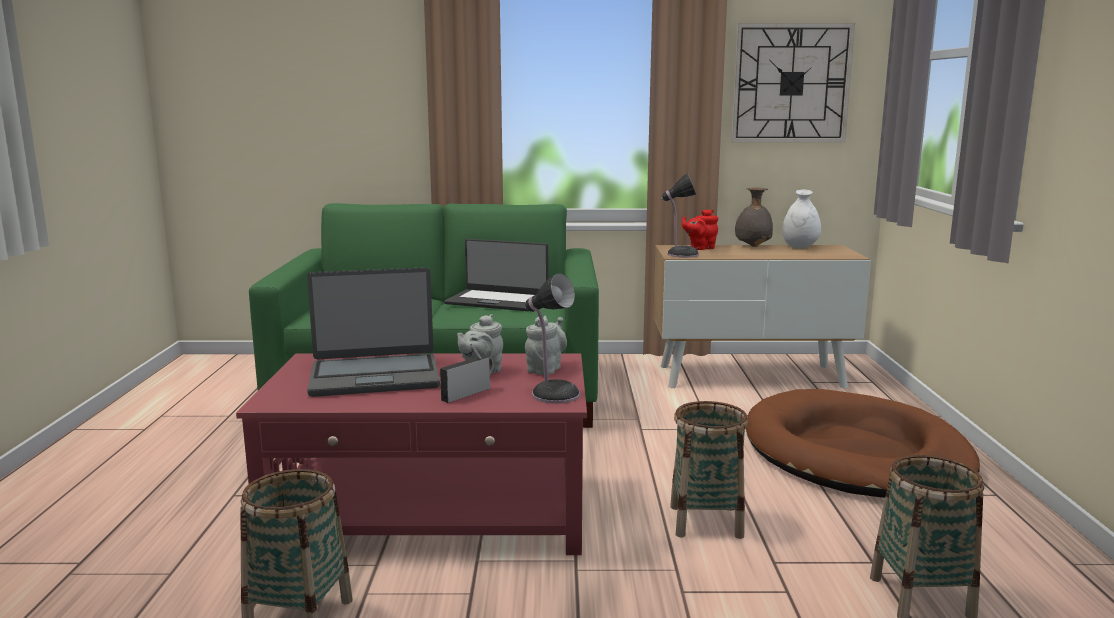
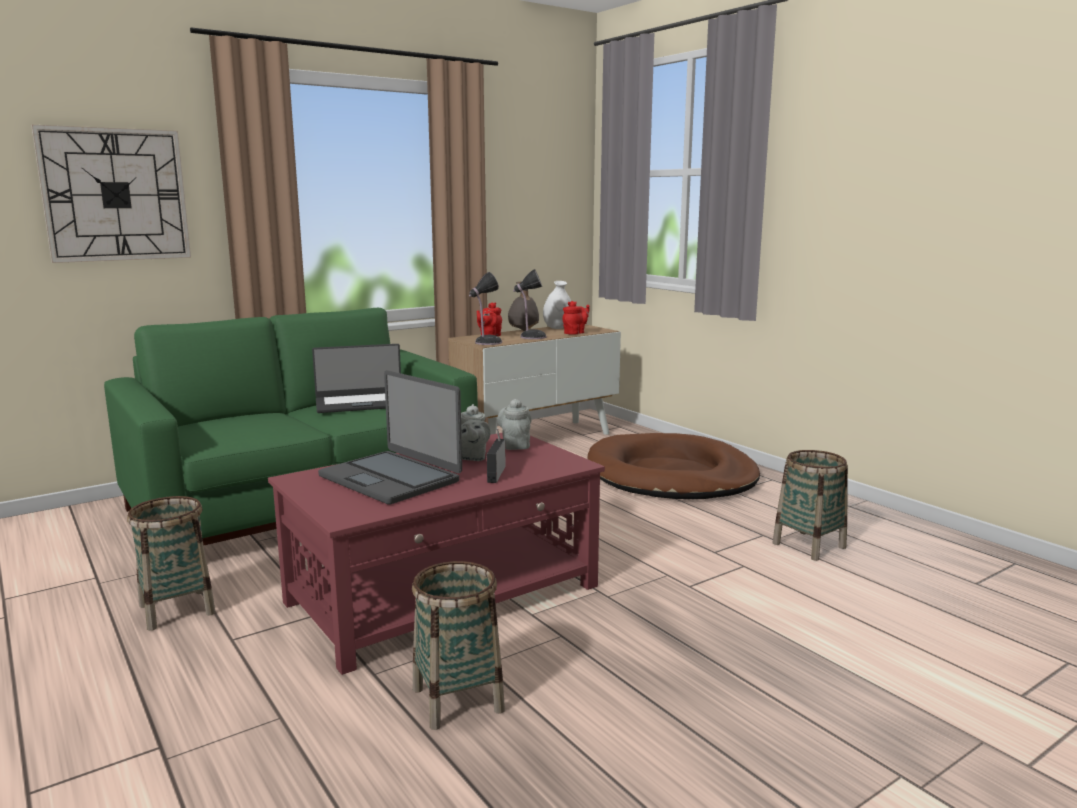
camera: 35 degrees left, 0 degrees up
laptop [307,267,440,397] -> laptop turned 90 degrees clockwise [318,370,462,505]
table lamp [525,273,580,404] -> table lamp moved to [513,269,547,339]
basket [670,401,748,539] -> basket moved to [127,496,216,631]
wall clock [731,23,855,142] -> wall clock moved to [31,125,191,263]
none -> red teapot [562,301,589,335]

